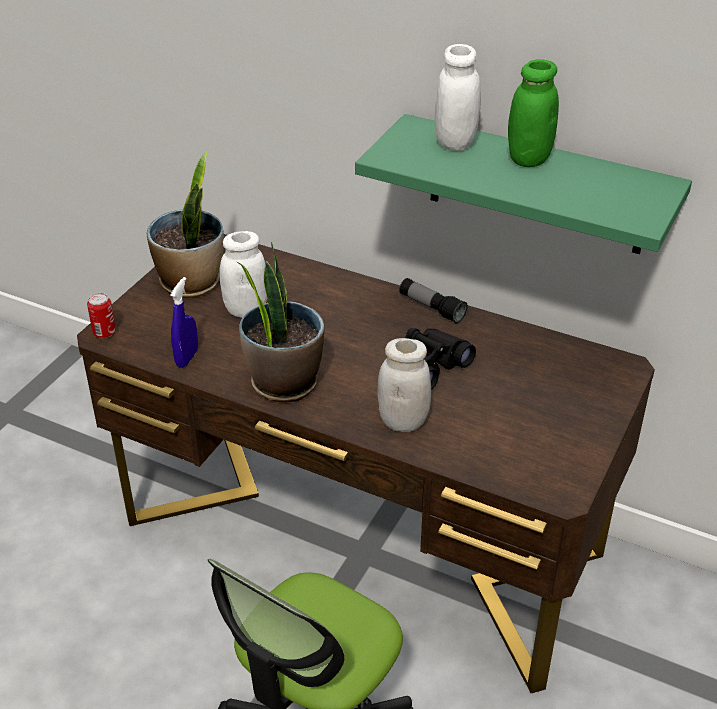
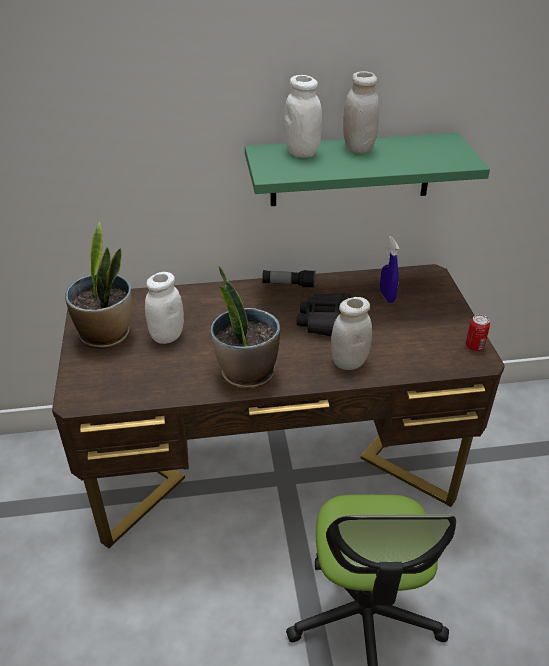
camera: 35 degrees left, 0 degrees up
can [87,293,116,338] -> can moved to [466,315,490,351]
blue spray bottle [170,277,198,368] -> blue spray bottle moved to [380,236,400,303]
green jar [508,59,559,167] -> white jar [343,71,379,154]

